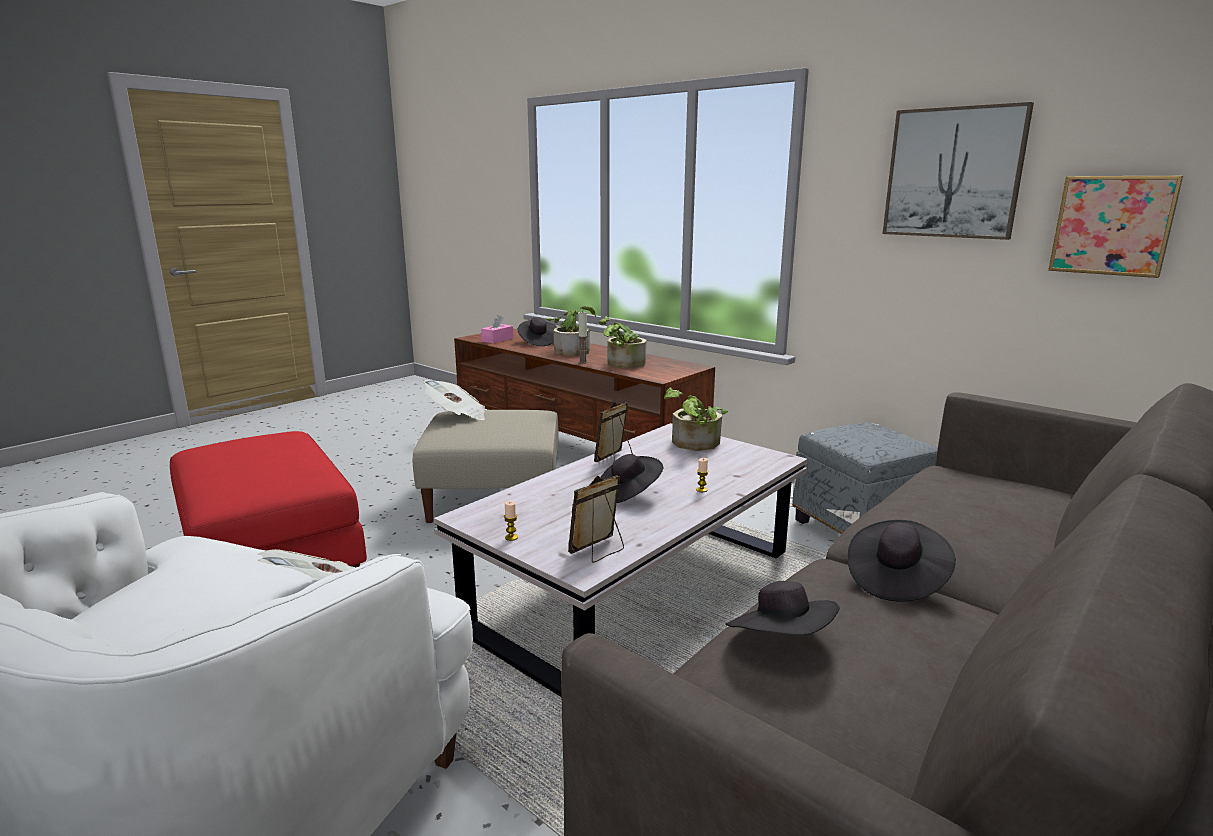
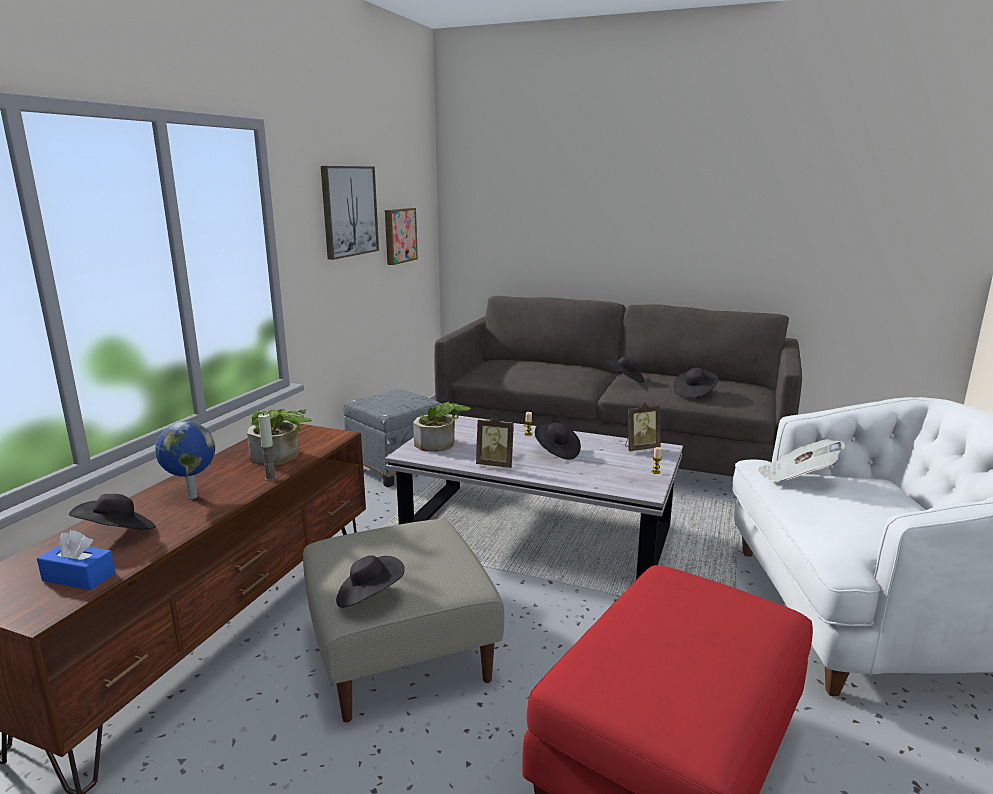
camera: 110 degrees left, 0 degrees up
newspaper [424,380,485,420] -> black hat [336,555,405,608]
pink tissue box [481,315,513,343] -> blue tissue box [37,530,116,590]
potted plant [546,306,596,356] -> globe [155,421,215,499]
picture frame [568,475,624,563] -> picture frame turned 45 degrees counterclockwise [625,402,661,451]

